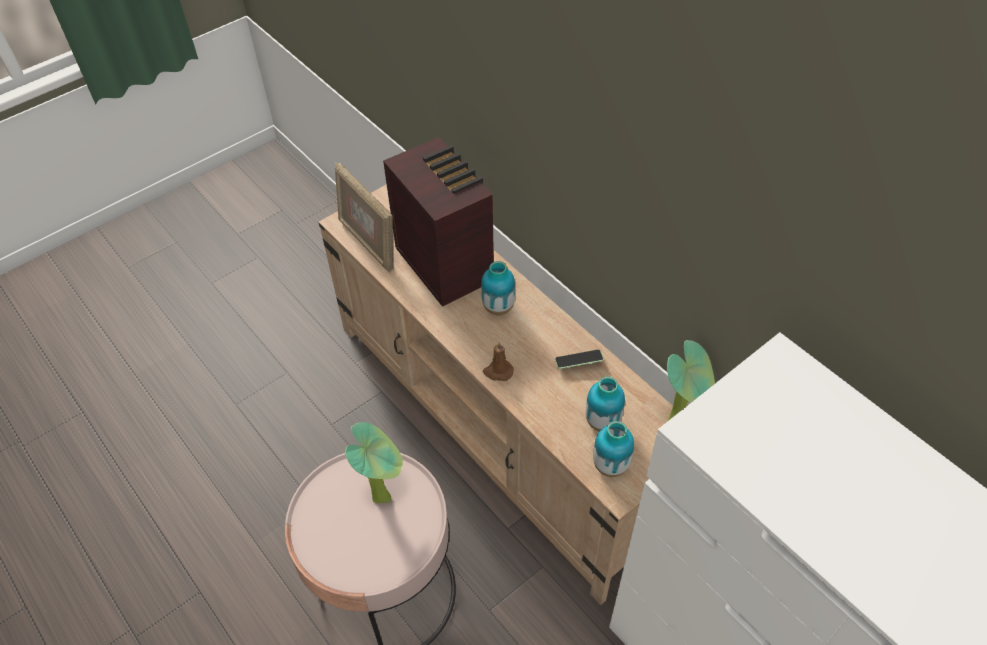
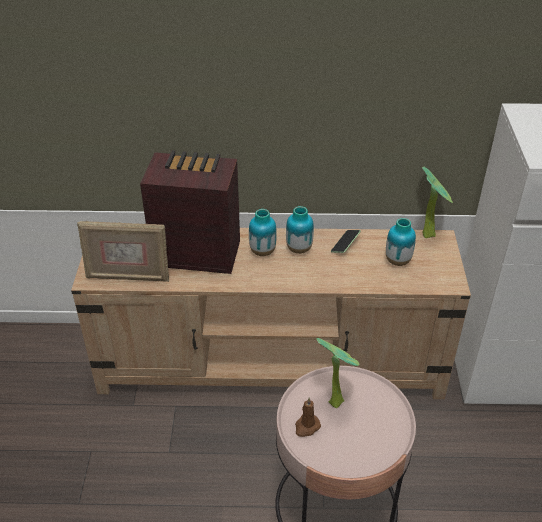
camera: 50 degrees left, 10 degrees down
brown candle [483,342,514,381] -> brown candle moved to [295,397,321,437]
vase [593,421,634,477] -> vase moved to [286,206,314,254]

